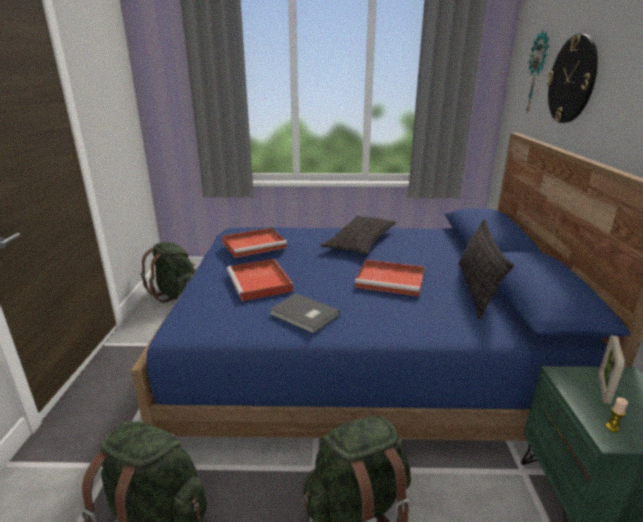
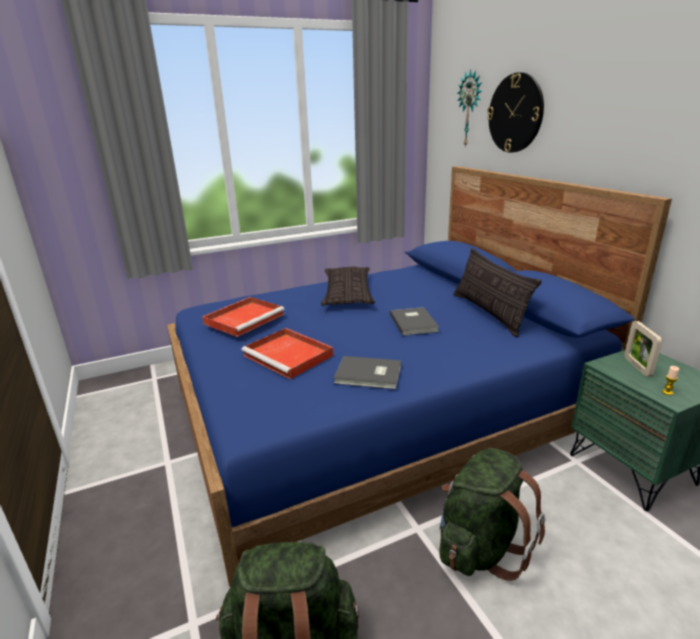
camera: 25 degrees left, 0 degrees up
green backpack [141,242,195,303] -> none
red tray [355,259,425,296] -> grey book [390,307,439,336]

